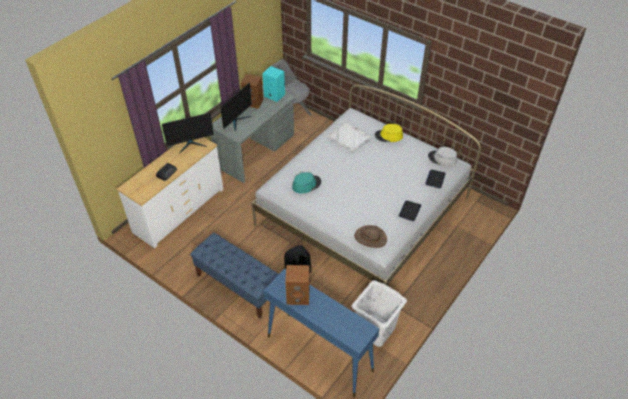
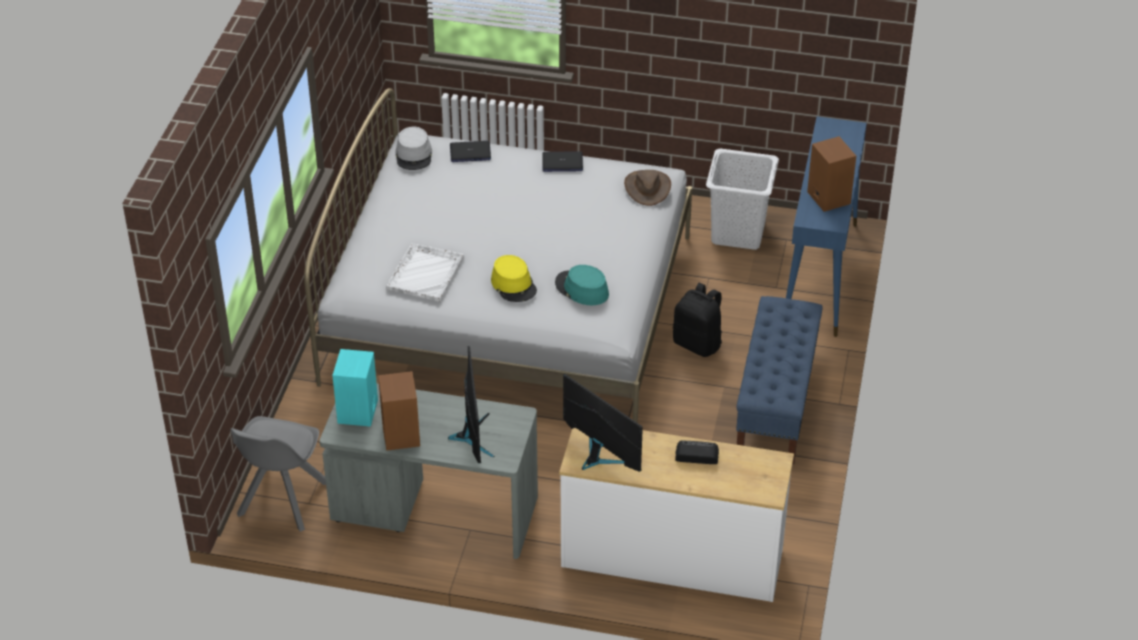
camera: 115 degrees left, 5 degrees down
monitor [220,83,252,131] -> monitor turned 75 degrees clockwise [448,346,495,463]
yellow hat [375,124,403,142] -> yellow hat moved to [491,255,537,302]

